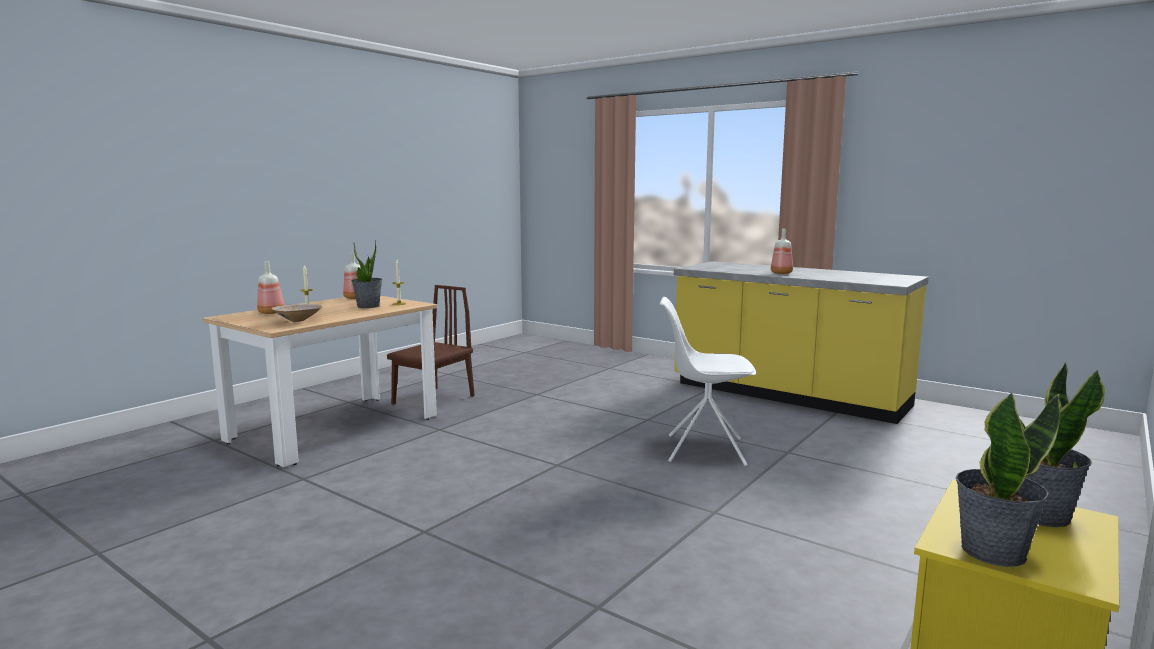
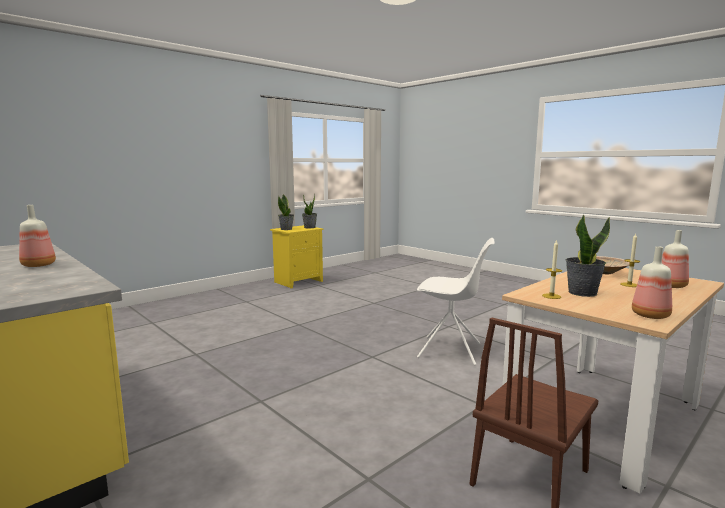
camera: 170 degrees left, 0 degrees up
white chair [660,297,756,466] -> white chair moved to [417,238,495,366]

